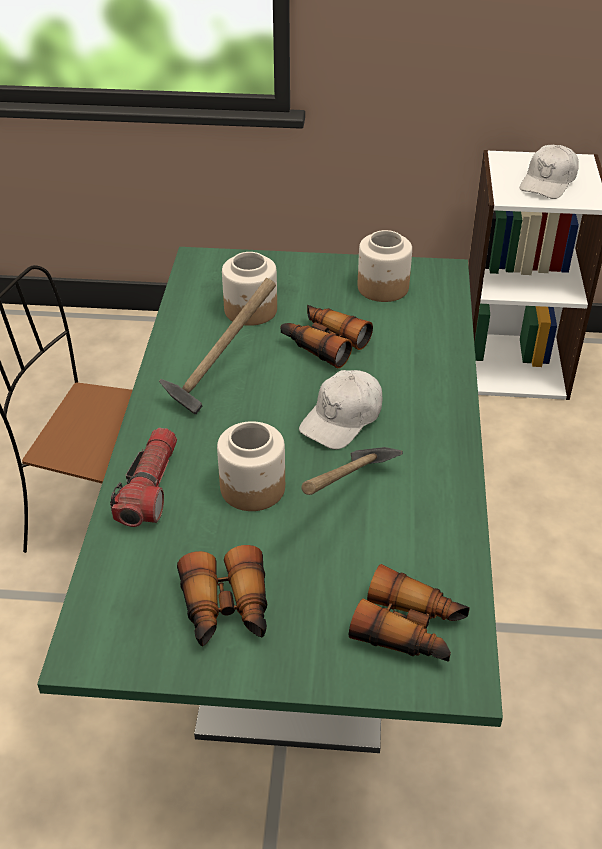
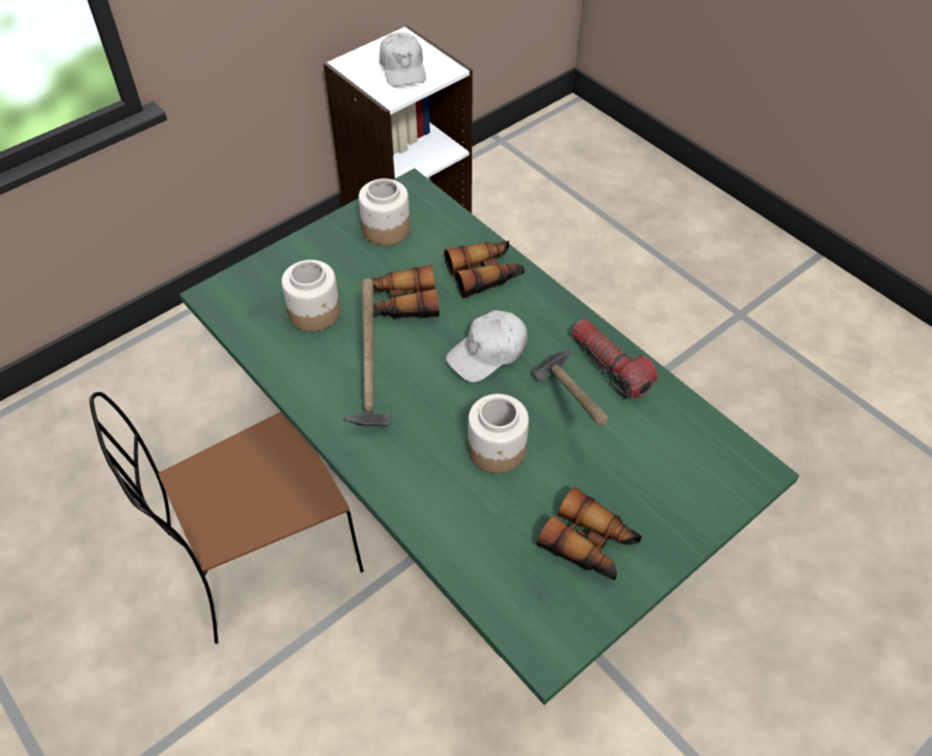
camera: 45 degrees left, 10 degrees up
flashlight [110,428,177,527] -> flashlight moved to [571,319,657,399]
white cap [299,370,383,449] -> white cap turned 60 degrees clockwise [446,310,528,382]
binoculars [349,564,470,662] -> binoculars moved to [444,241,524,298]

